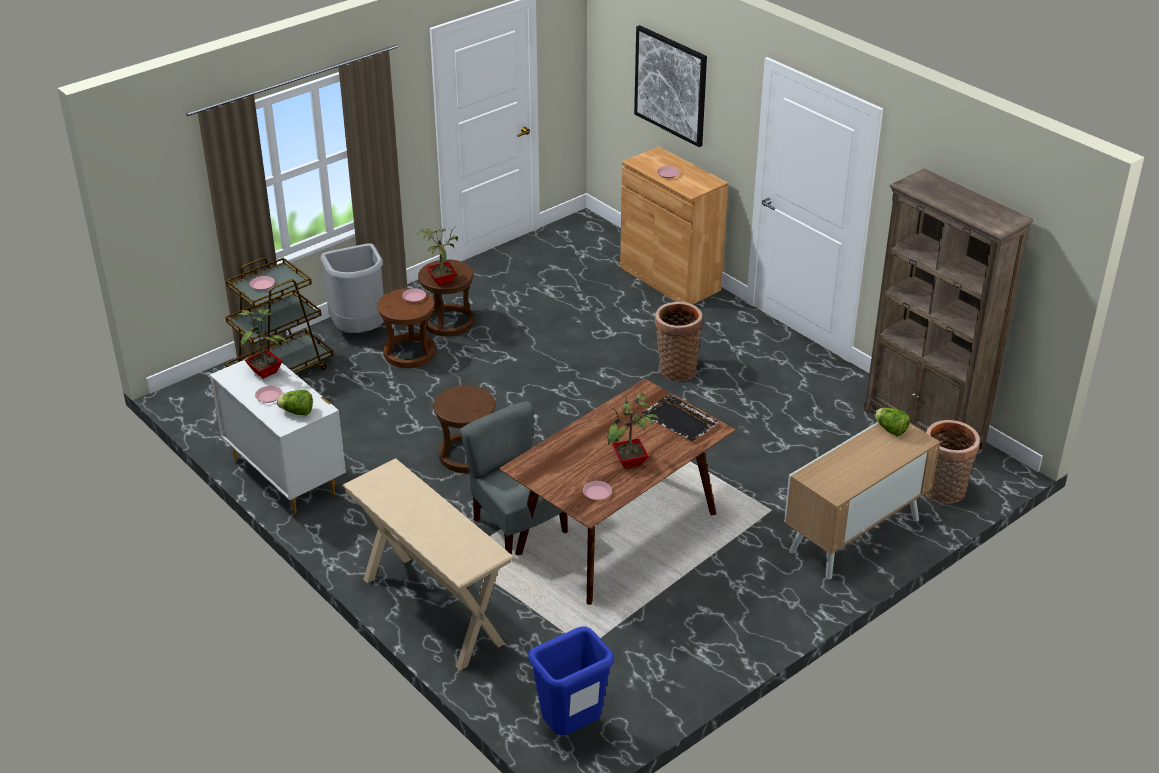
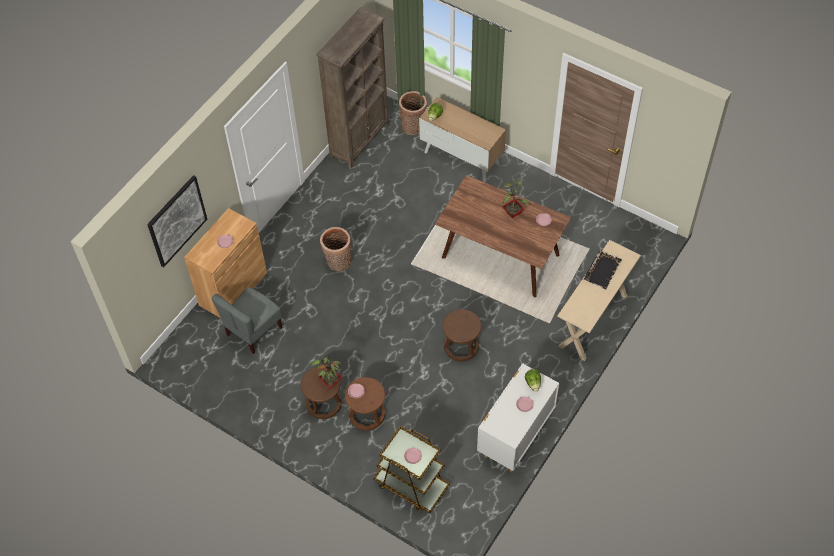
camera: 105 degrees left, 20 degrees up
potted plant [236,309,289,379] -> none
grey trash can [320,243,384,333] -> none
grey chair [460,401,568,555] -> grey chair moved to [212,287,283,354]
blue trash can [528,626,614,736] -> none
black tray [641,394,720,441] -> black tray moved to [584,250,622,290]

